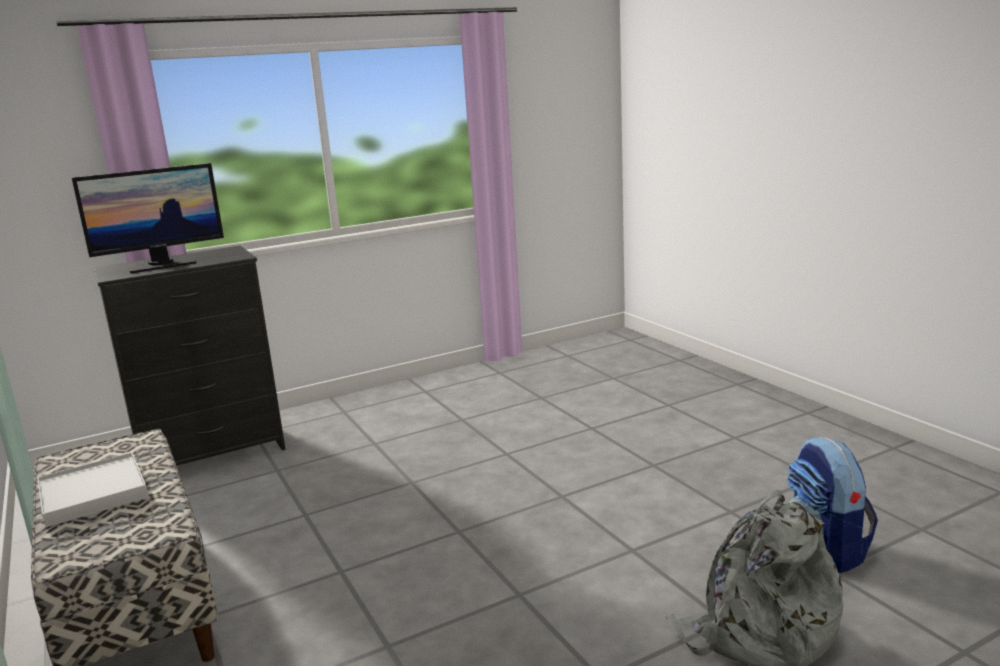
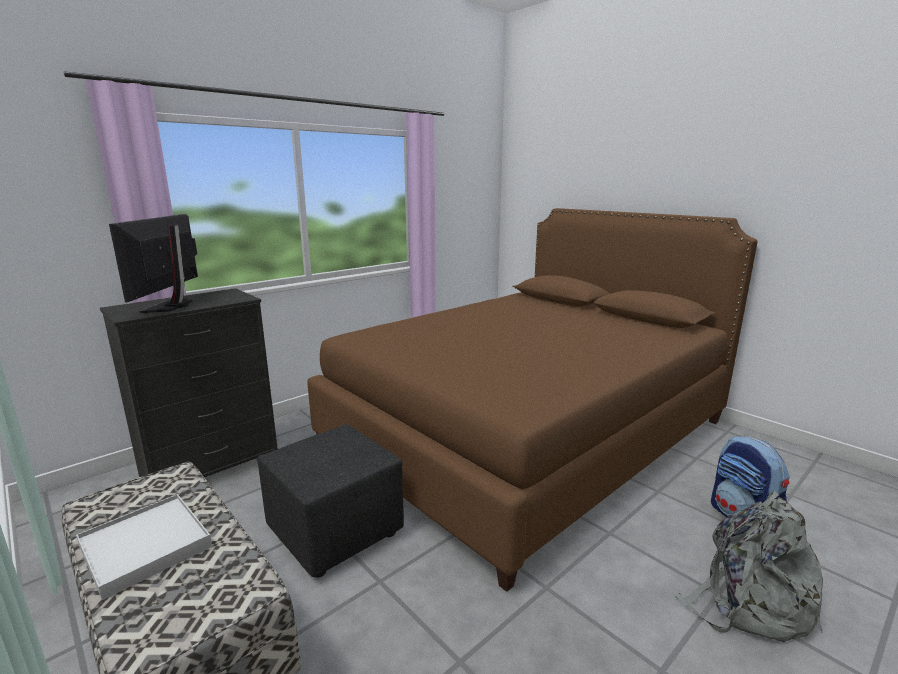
camera: 15 degrees left, 0 degrees up
monitor [72,163,224,274] -> monitor turned 135 degrees clockwise [109,214,198,313]
none -> black ottoman [257,424,404,578]
none -> brown bed [307,208,758,592]

